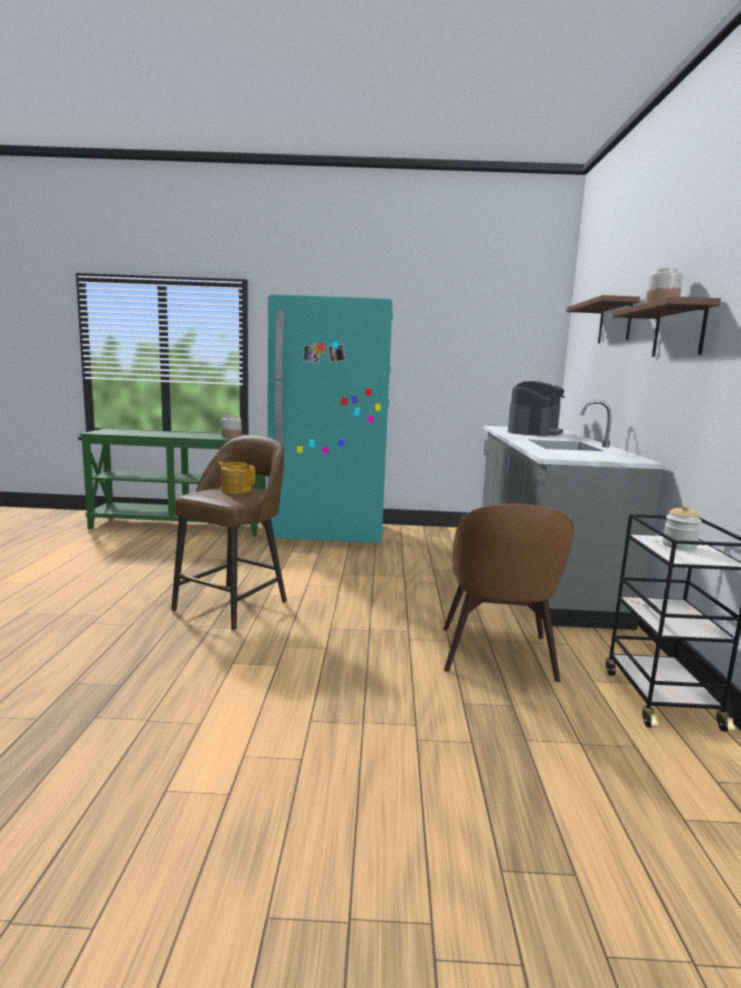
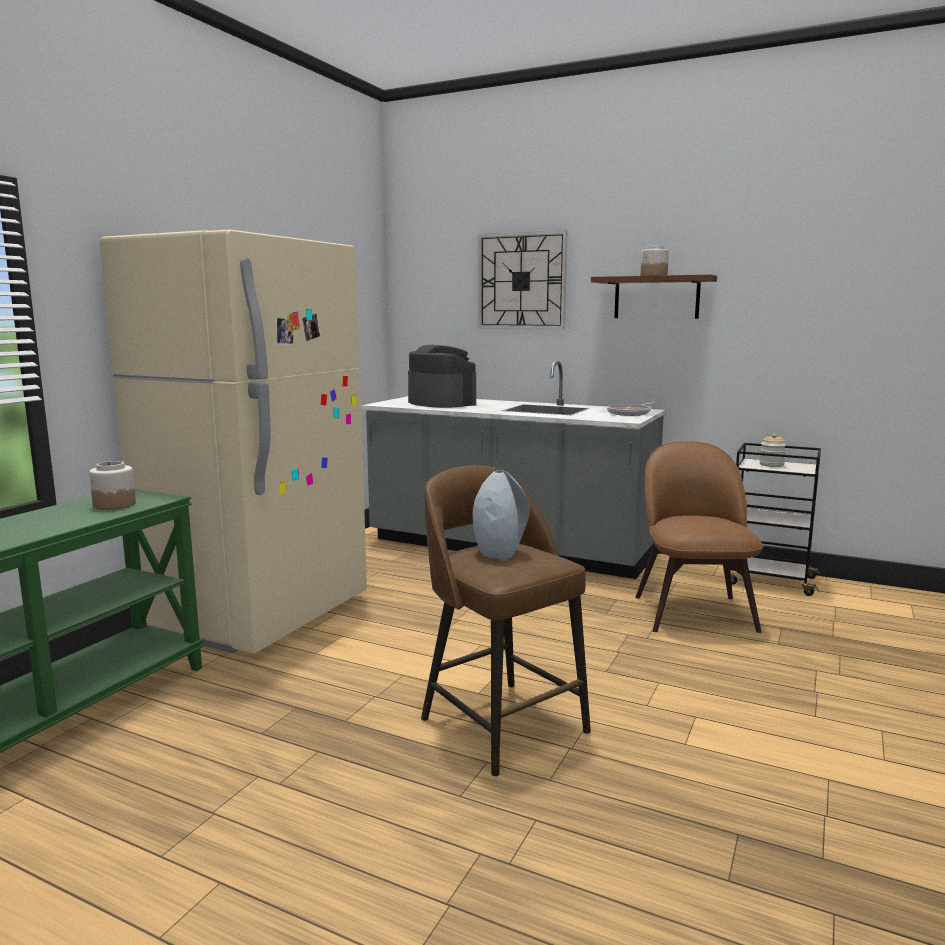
camera: 65 degrees left, 0 degrees up
teapot [217,461,255,494] -> grey vase [473,470,530,559]
turquoise fridge [268,294,393,543] -> beige fridge [100,229,367,654]
brown chair [443,504,574,682] -> brown chair turned 120 degrees counterclockwise [635,441,763,633]
brown shelf [566,295,640,343] -> wall clock [478,230,567,330]
none -> frying pan [607,403,655,416]

